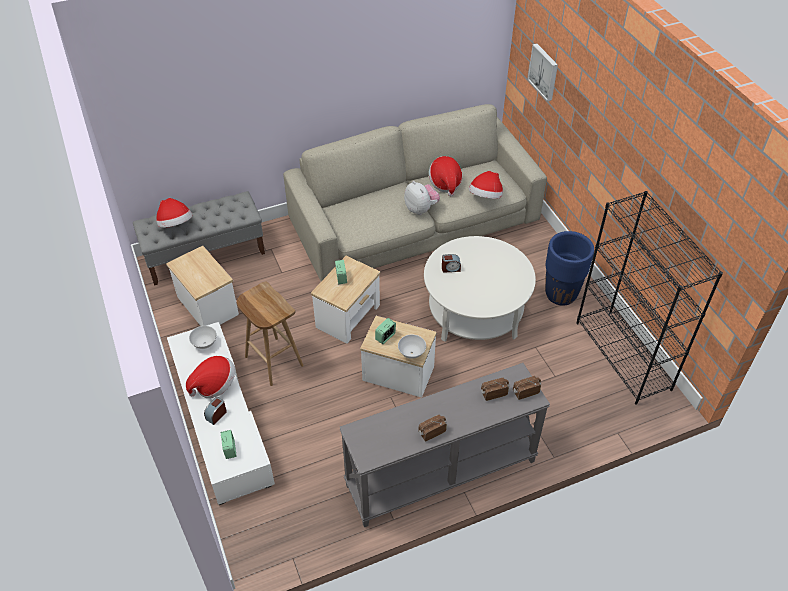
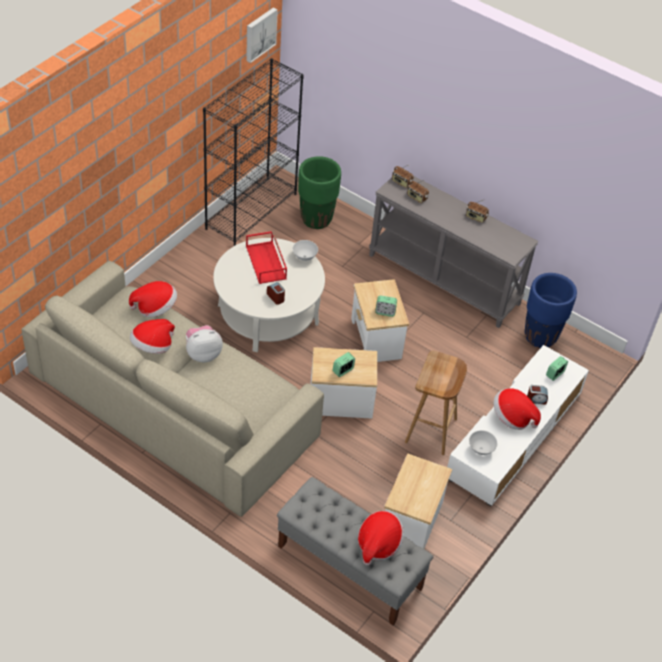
camera: 125 degrees left, 0 degrees up
white bowl [398,334,426,359] -> white bowl moved to [293,240,318,261]
plush toy [404,181,440,215] -> plush toy turned 45 degrees clockwise [186,325,223,362]
picture [528,43,558,101] -> picture moved to [246,7,278,63]
blue planter [545,231,594,306] -> blue planter moved to [525,273,577,348]
none -> red tray [246,231,287,284]
none -> green planter [298,156,341,229]

